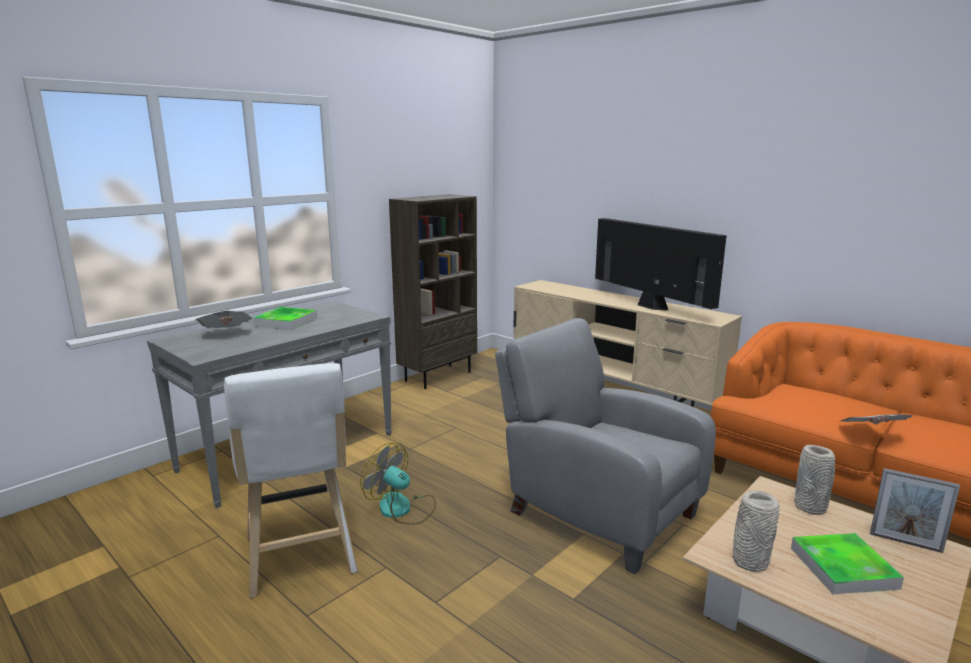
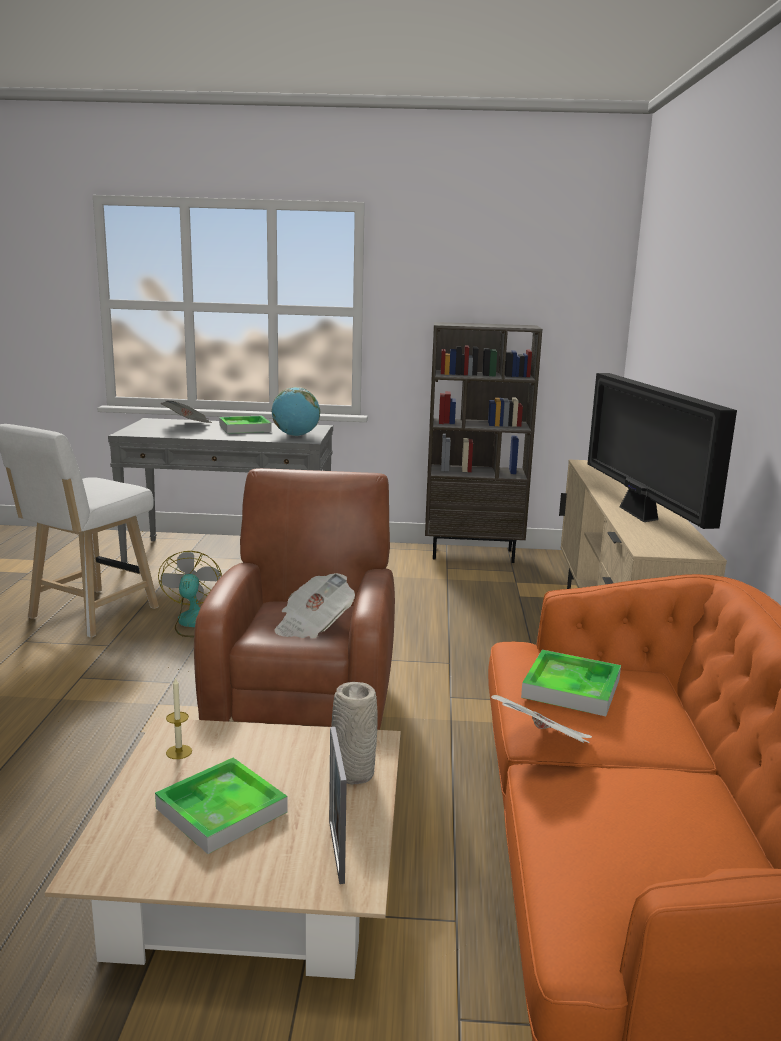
camera: 50 degrees right, 0 degrees up
grey armchair [495,318,716,574] -> brown armchair [194,468,395,730]
television [595,218,727,310] -> television turned 150 degrees clockwise [587,373,737,529]
grey vase [733,490,780,572] -> candle [166,677,192,759]
none -> globe [272,387,320,436]
none -> newspaper [274,573,355,639]
none -> tray [521,650,621,716]

